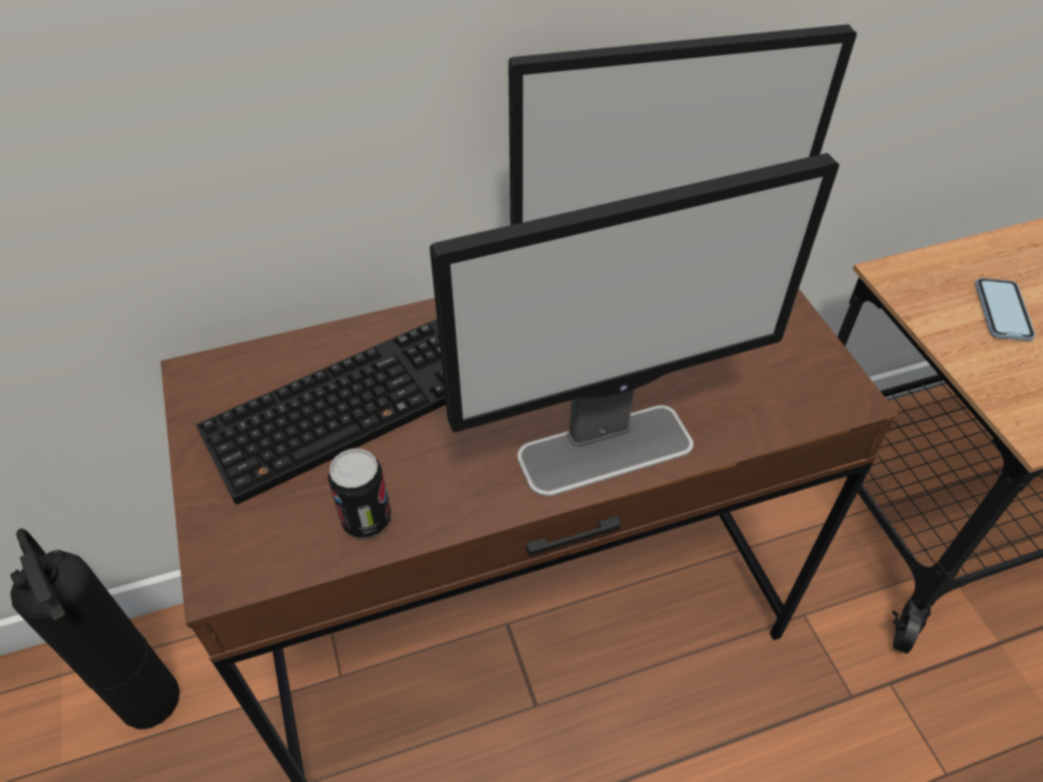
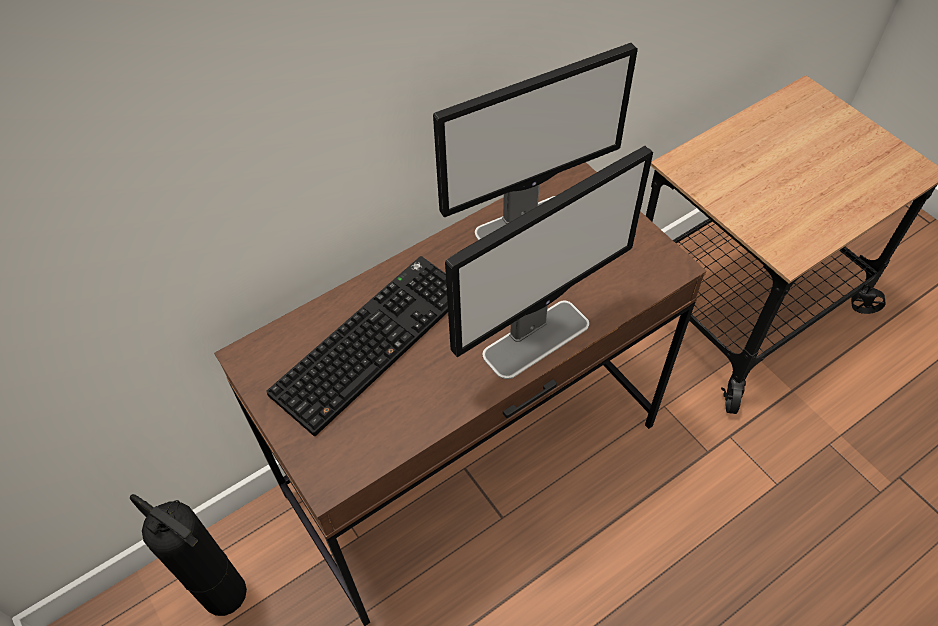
camera: 15 degrees left, 5 degrees up
can [328,448,391,538] -> none
phone [975,278,1035,341] -> none

